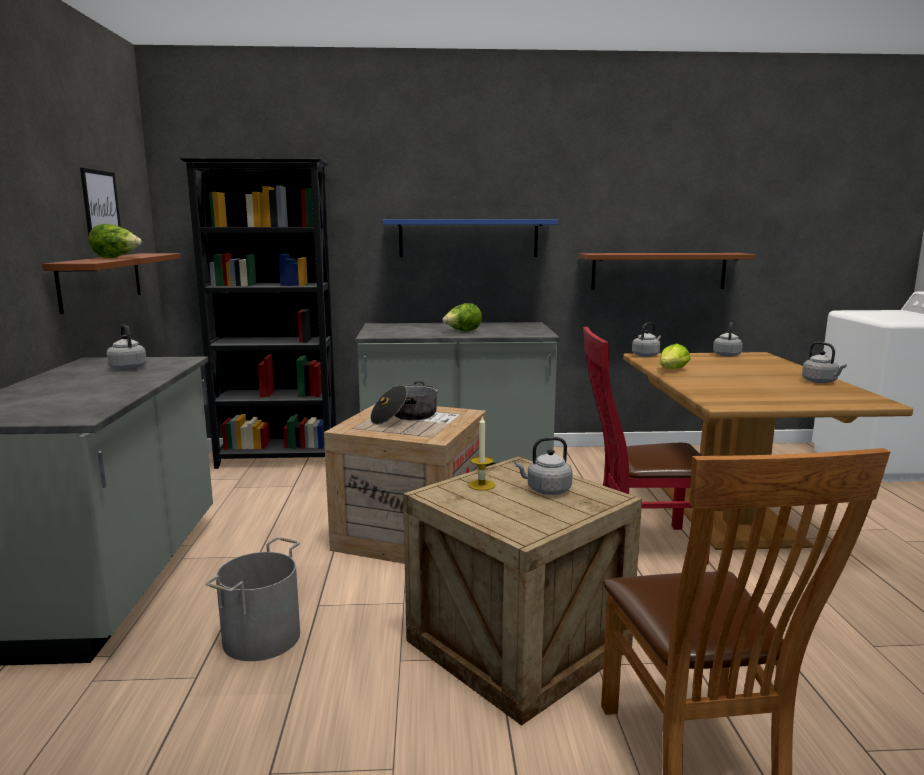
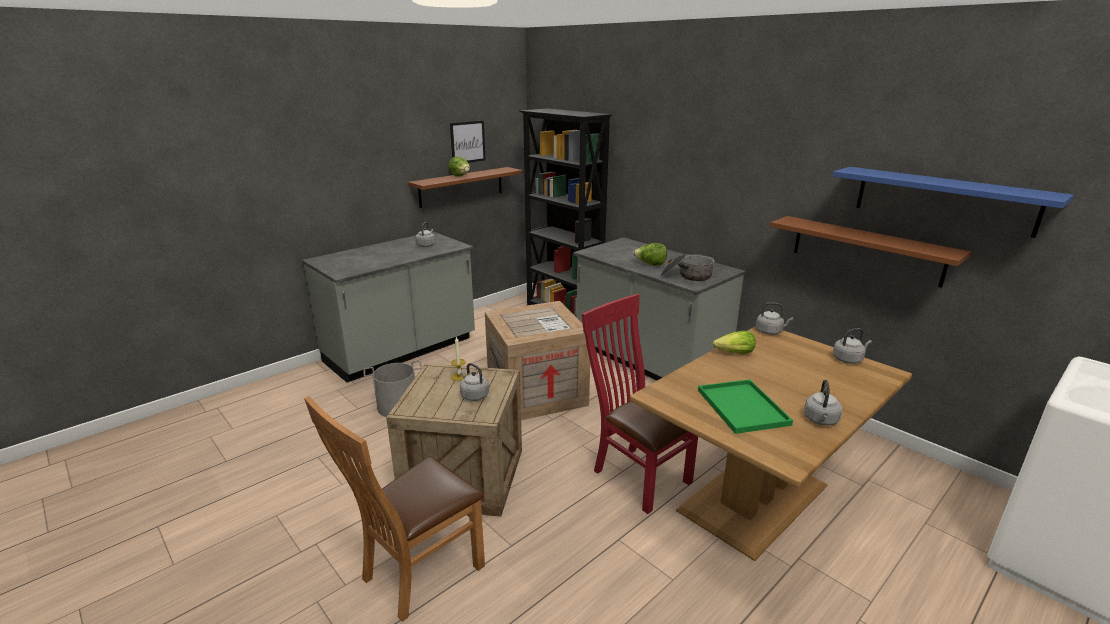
camera: 50 degrees right, 10 degrees up
cooking pot [370,382,438,425] -> cooking pot moved to [661,254,715,281]
blue shelf [383,219,558,257] -> blue shelf moved to [832,167,1074,238]
none -> green tray [698,379,793,434]

